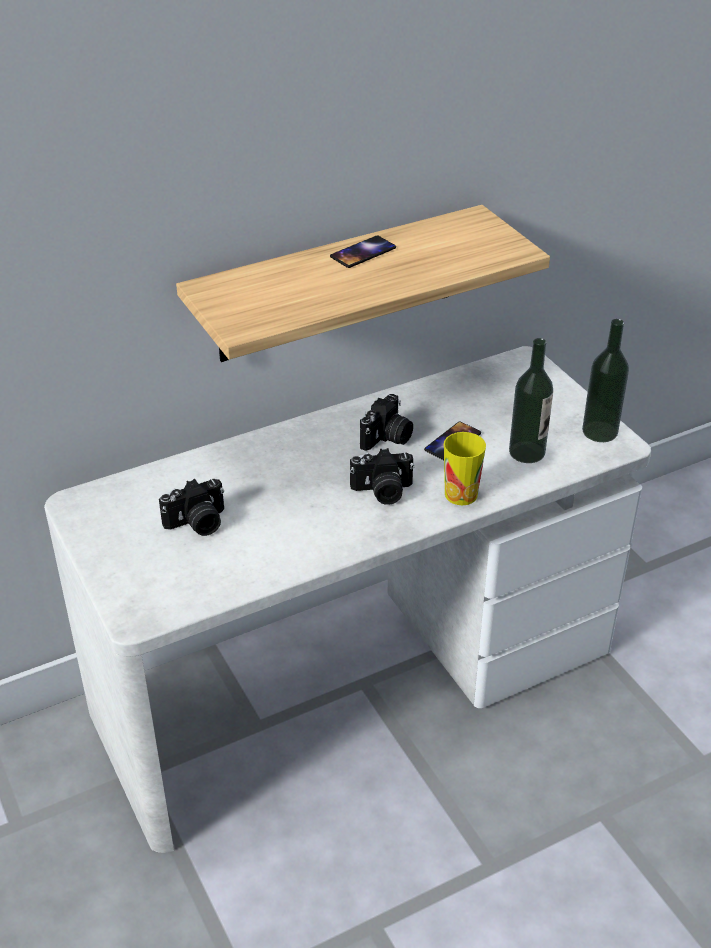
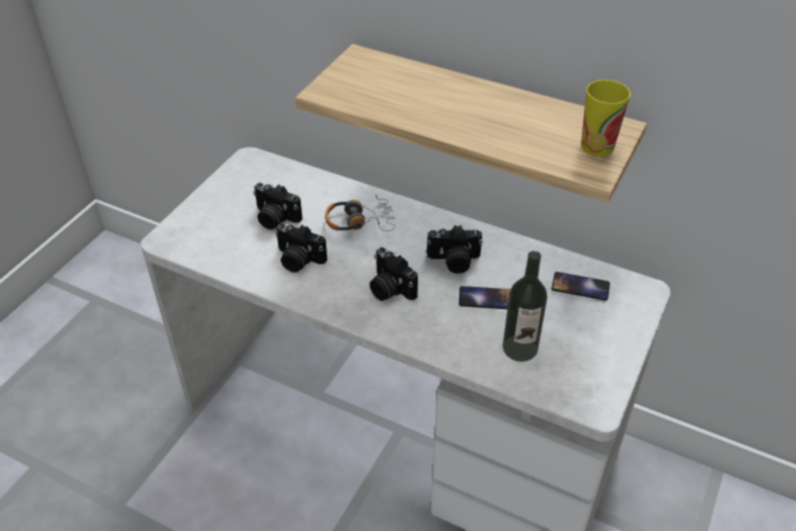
camera: 55 degrees right, 5 degrees up
phone [330,236,396,268] -> phone moved to [552,272,610,301]
cup [444,432,486,505] -> cup moved to [581,80,631,156]
bottle [582,319,629,442] -> none
none -> camera [275,223,327,273]
none -> headphones [325,195,395,231]

